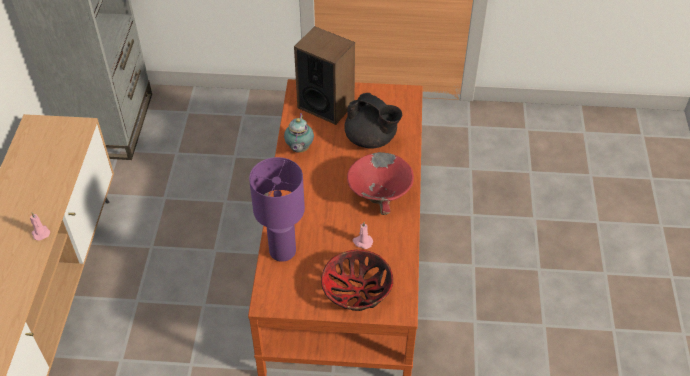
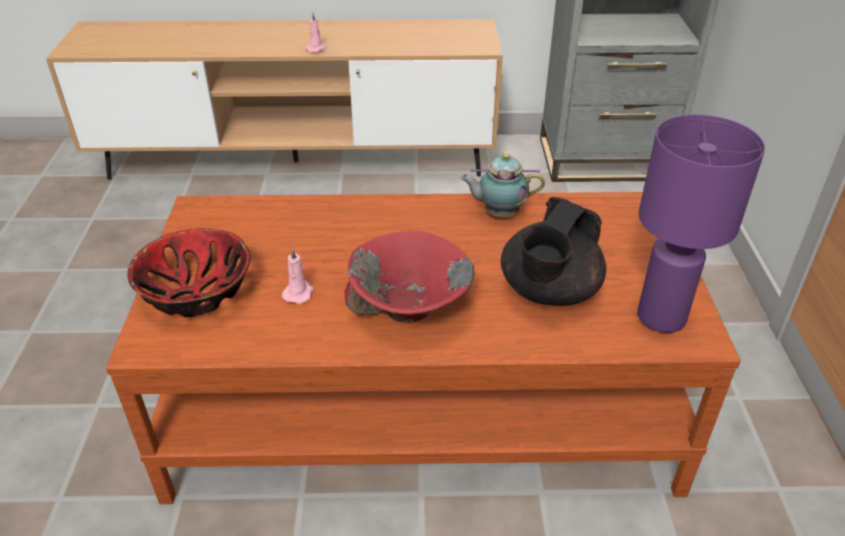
camera: 85 degrees right, 10 degrees down
purple table lamp [249,157,305,262] -> purple table lamp moved to [637,114,765,333]
speaker [294,26,355,125] -> none

